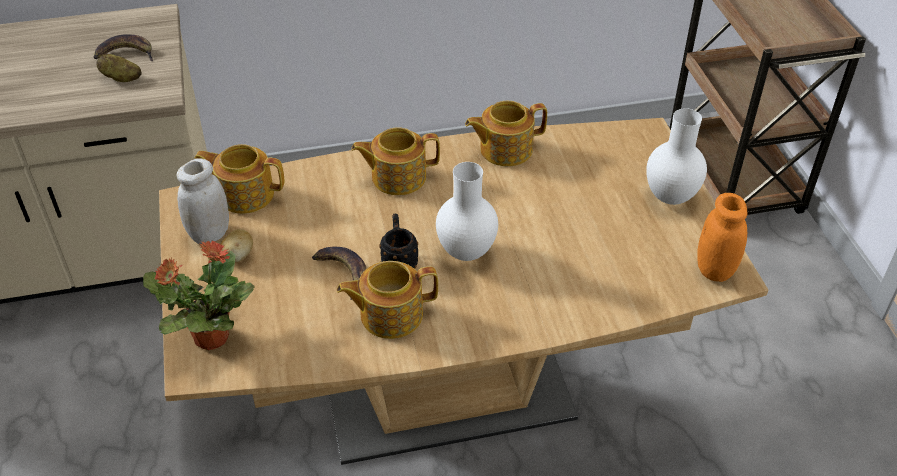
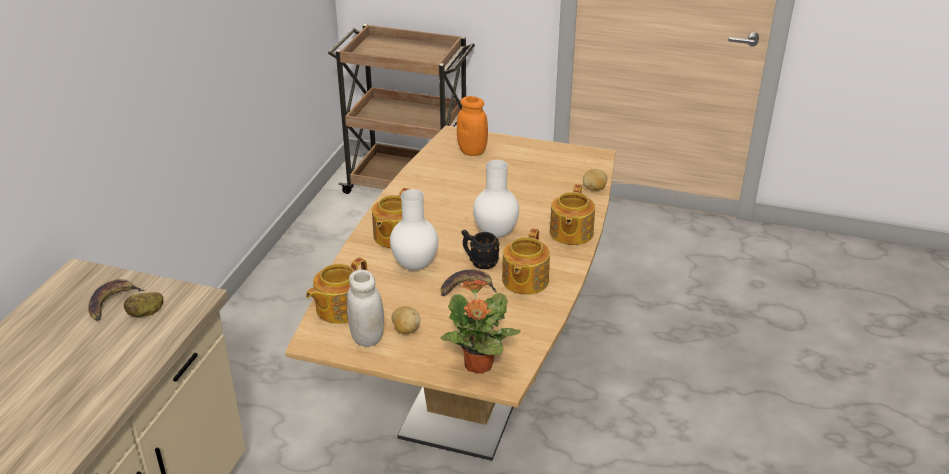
camera: 60 degrees left, 10 degrees down
teapot [465,101,547,166] -> teapot moved to [550,184,595,245]
white vase [646,108,707,205] -> white vase moved to [390,189,438,271]
orange jar [697,193,747,282] -> orange jar moved to [457,96,488,156]
none -> potato [583,169,607,190]

